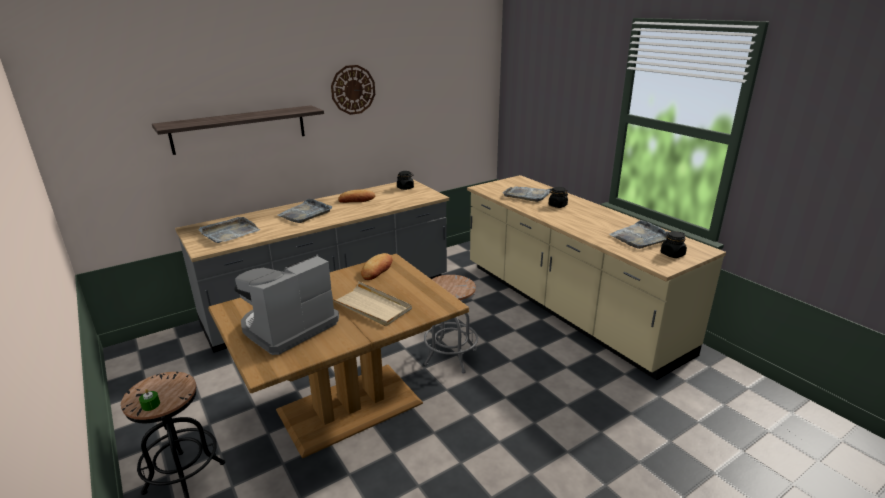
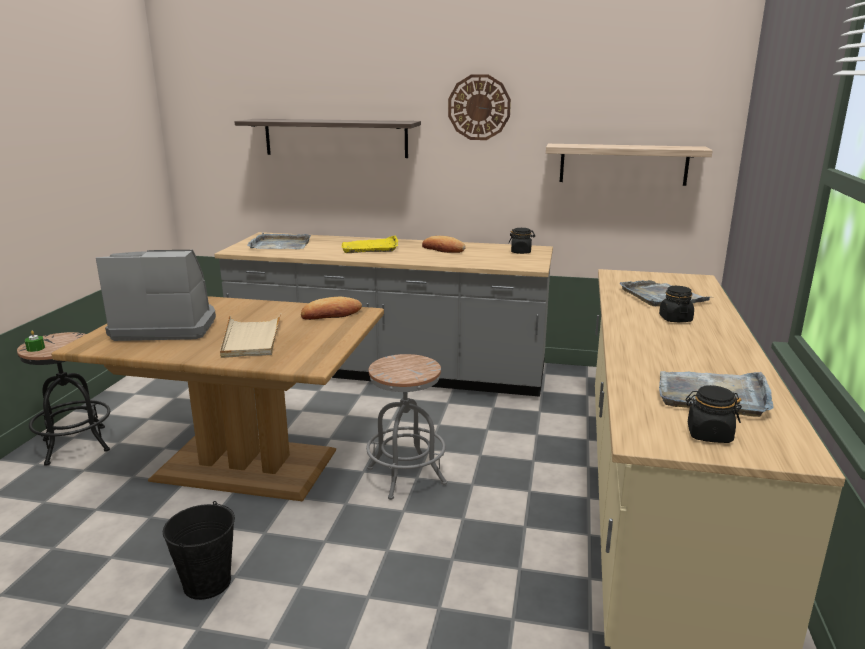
camera: 45 degrees right, 5 degrees down
grey tray [277,199,332,223] -> yellow tray [342,236,398,253]
none -> black bucket [163,501,235,600]
none -> shelf [546,144,713,186]

